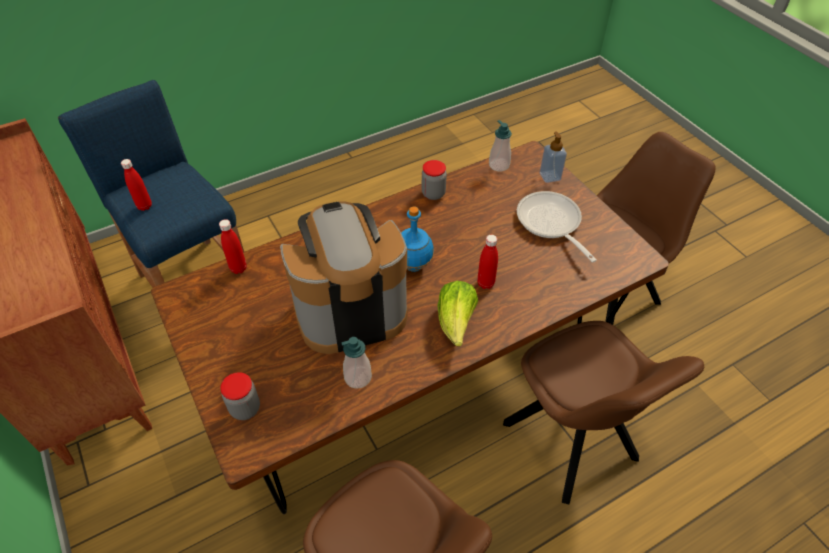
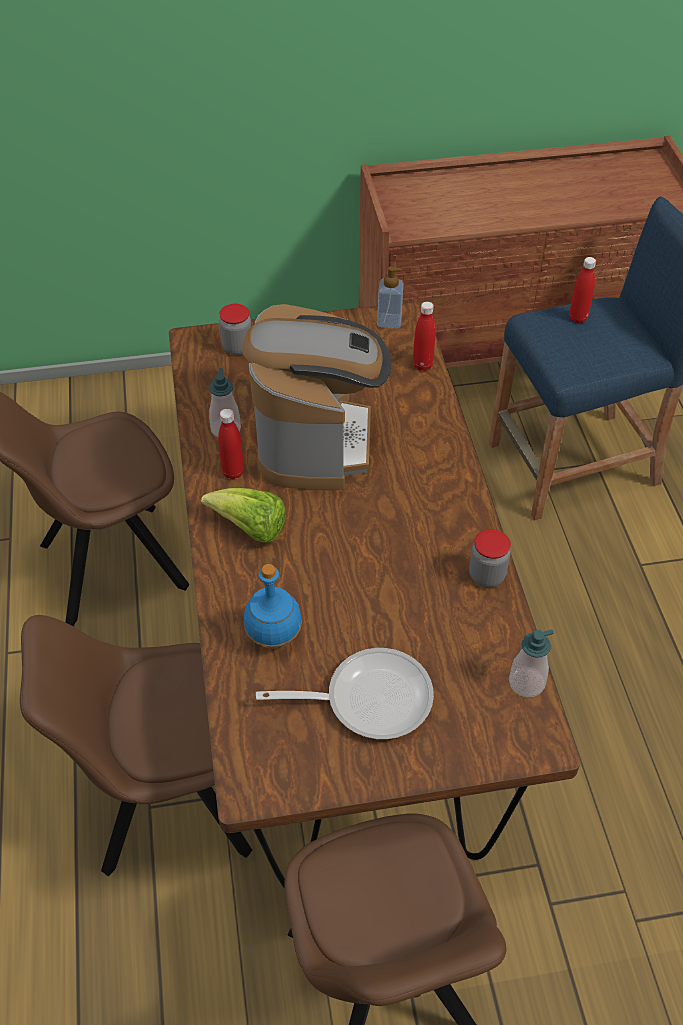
camera: 110 degrees right, 0 degrees up
blue bottle [401,206,434,272] -> blue bottle moved to [244,564,302,649]
red bottle [477,235,498,289] -> red bottle moved to [218,409,244,479]
soap dispenser [540,131,567,183] -> soap dispenser moved to [377,266,403,329]

